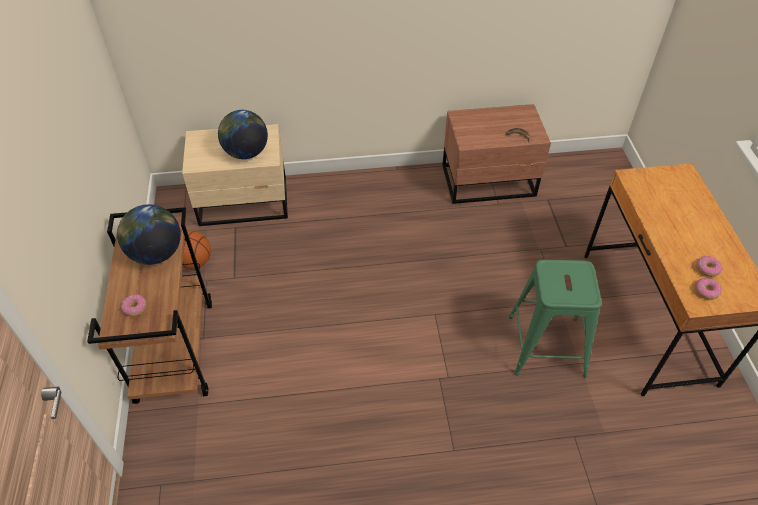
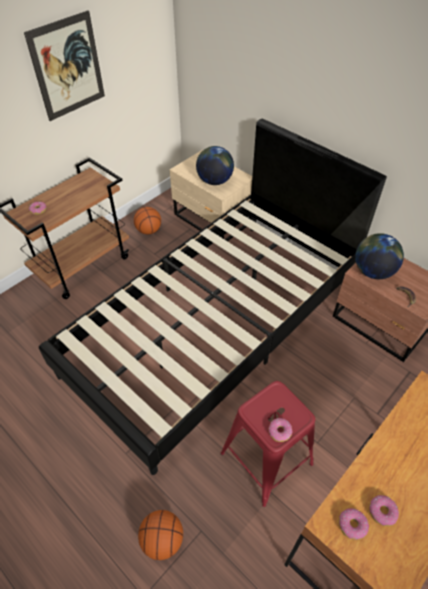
camera: 50 degrees right, 0 degrees up
globe [117,204,181,265] -> globe moved to [355,233,404,279]
green stool [509,259,602,378] -> red stool [220,381,315,507]
none -> picture [24,10,105,121]
none -> black bed [39,119,387,475]
none -> basketball [138,510,183,560]
none -> donut [269,418,293,442]

